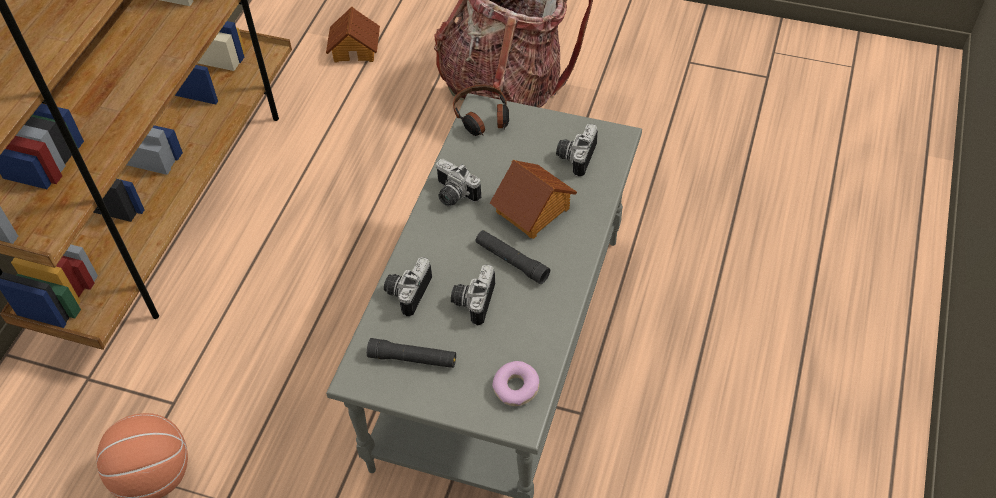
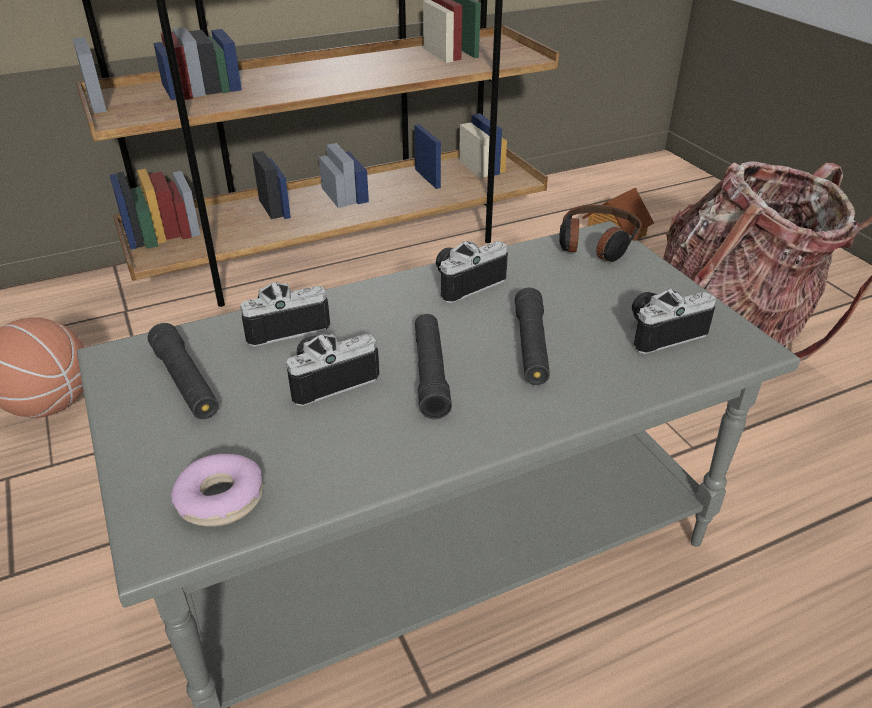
camera: 45 degrees right, 15 degrees down
camera [436,159,481,206] -> camera turned 60 degrees clockwise [436,241,508,303]
toy house [490,160,577,239] -> black flashlight [515,287,550,385]

